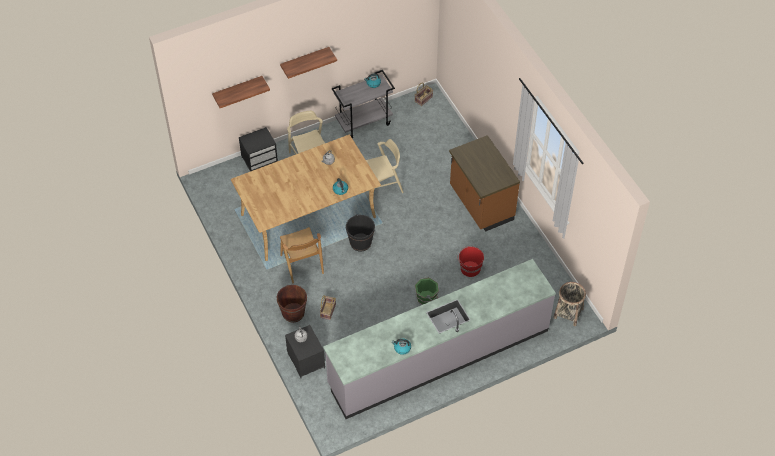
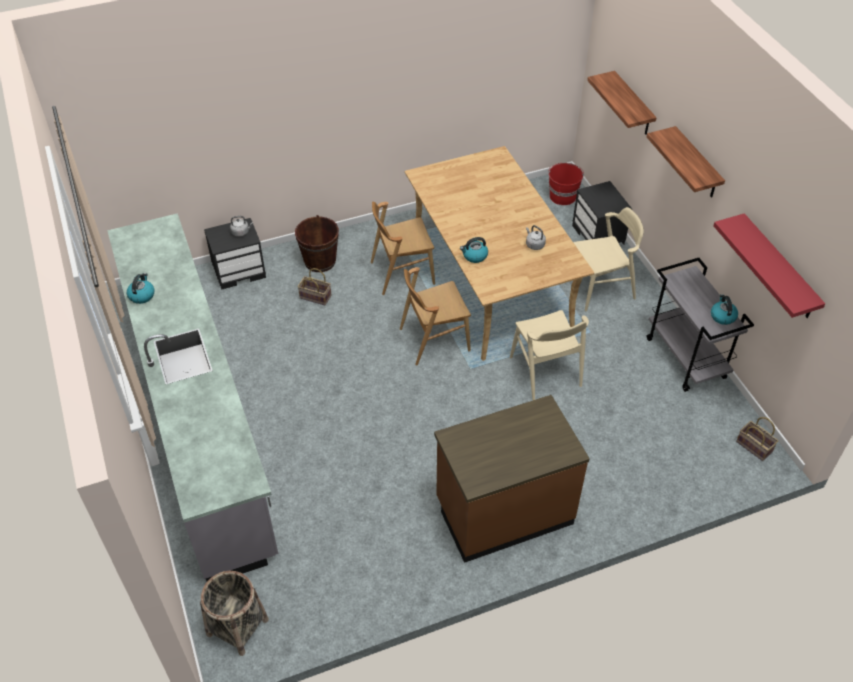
camera: 95 degrees right, 5 degrees down
black bucket [346,214,375,252] -> brown chair [400,267,471,366]
green bucket [415,276,439,305] -> none
red bucket [458,246,484,277] -> red bucket moved to [548,163,584,205]
none -> red shelf [713,213,825,318]

